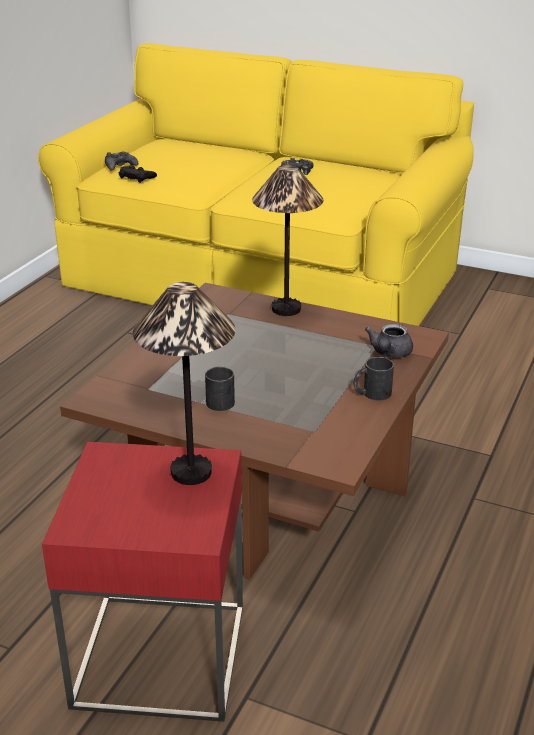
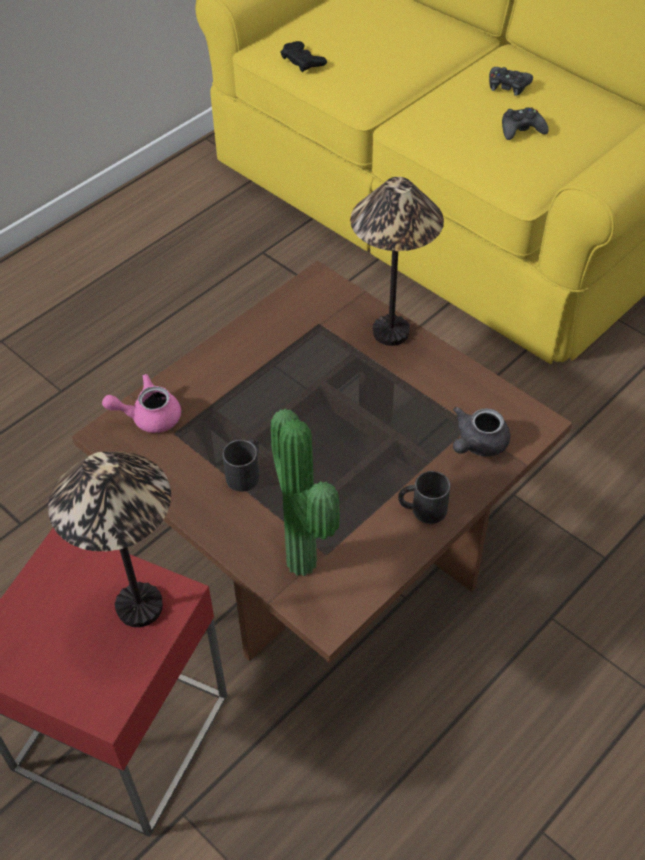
camera: 20 degrees right, 20 degrees up
black game controller [105,151,138,171] -> black game controller moved to [502,107,549,140]
none -> pink teapot [102,374,181,433]
none -> potted plant [271,409,340,576]

